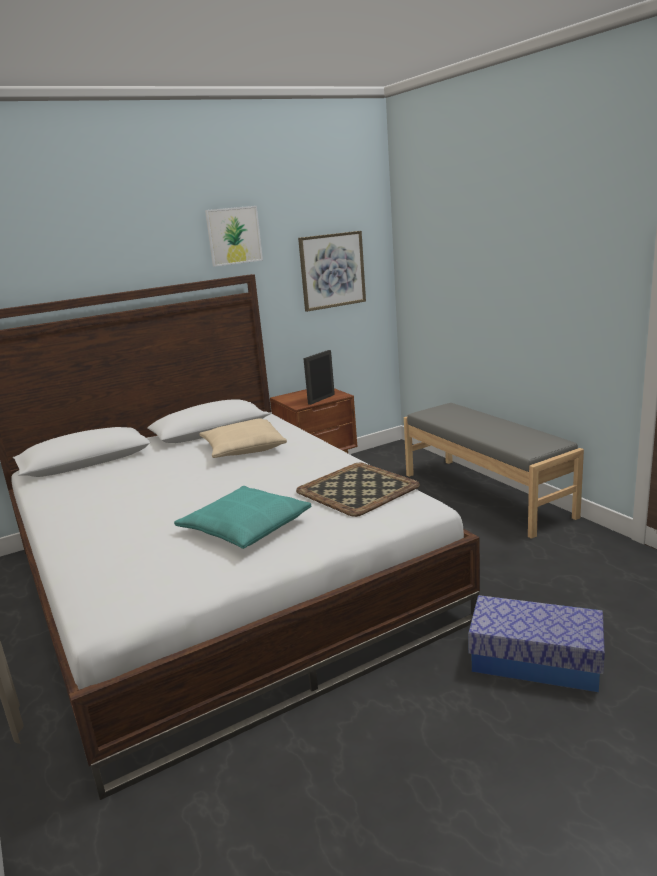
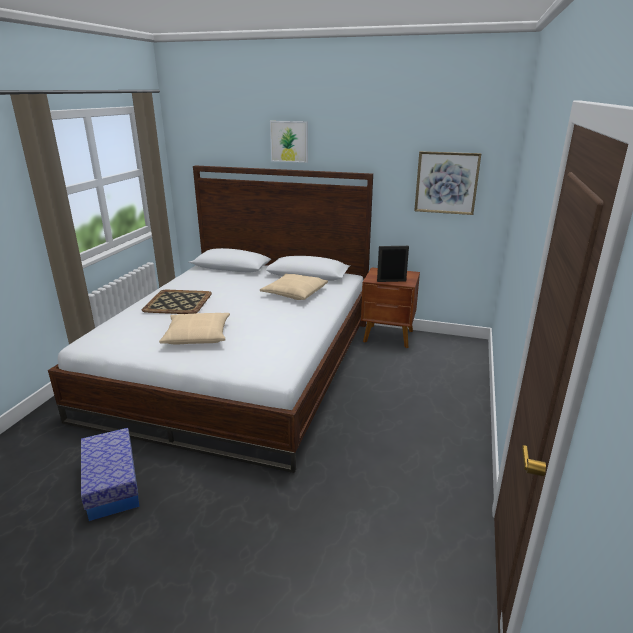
camera: 45 degrees right, 5 degrees up
turquoise pillow [174,486,311,549] -> beige pillow [159,313,230,344]
picture [205,206,263,267] -> picture moved to [270,121,308,163]
tray [296,463,420,517] -> tray moved to [142,289,212,314]
grey bench [404,403,584,539] -> none
storage box [468,595,605,692] -> storage box moved to [81,428,140,521]

